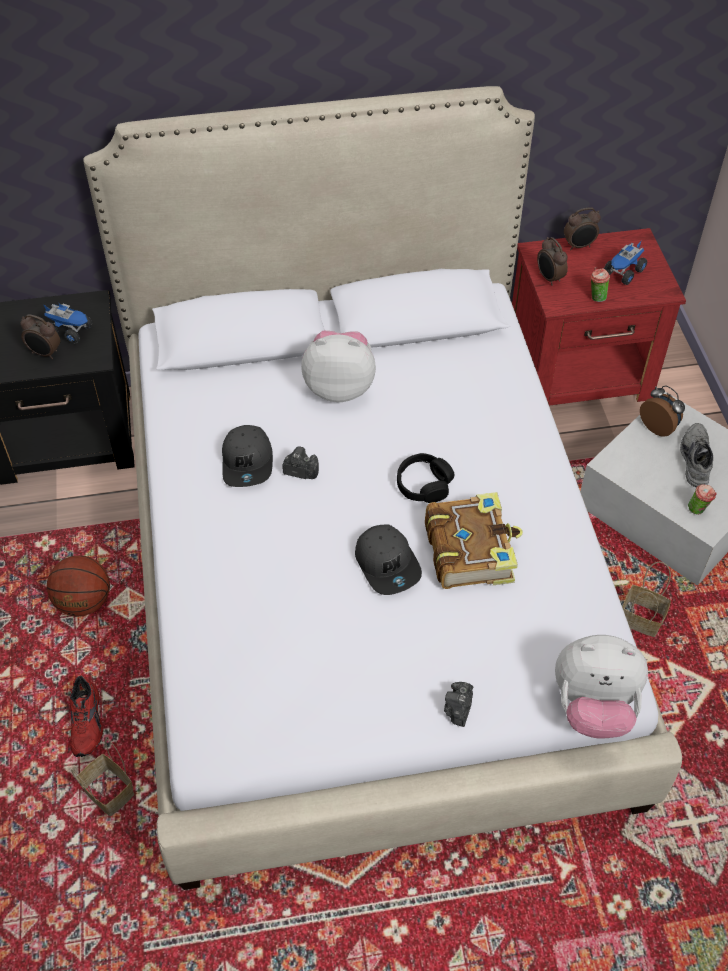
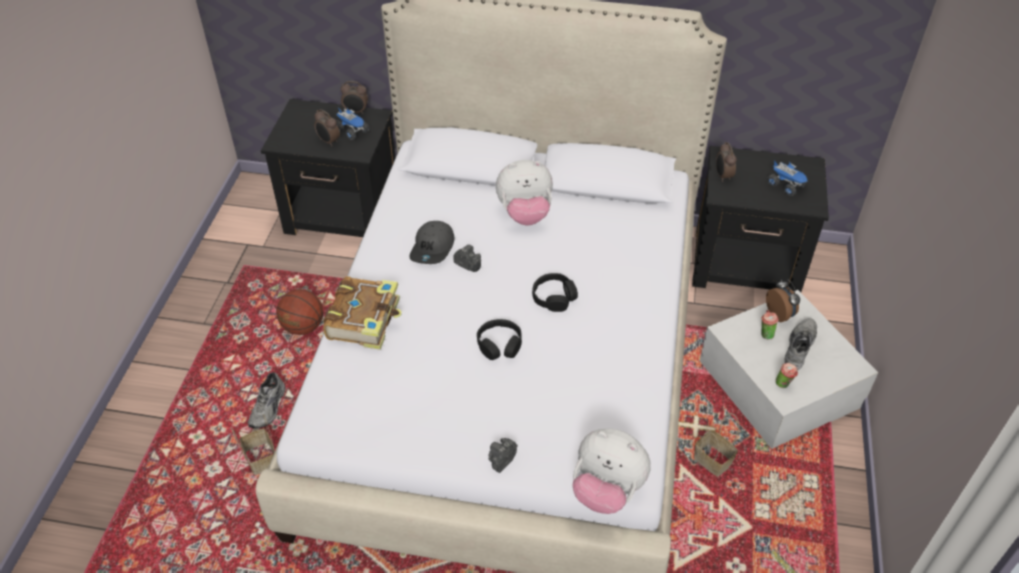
camera: 20 degrees right, 5 degrees down
red shoe [70,676,103,757] -> grey shoe [248,372,285,428]
plush toy [301,331,376,402] -> plush toy turned 150 degrees clockwise [496,160,553,225]
grey cap [355,525,422,595] -> black headphones [477,319,522,360]
book [425,492,523,589] -> book moved to [323,276,402,350]
red nightstand [512,228,686,406] -> black nightstand [692,146,829,292]
alarm clock [564,207,601,250] -> alarm clock moved to [341,81,368,114]
cup [590,267,610,302] -> cup moved to [761,310,778,340]
toy truck [604,241,647,285] -> toy truck turned 105 degrees counterclockwise [767,160,808,196]

